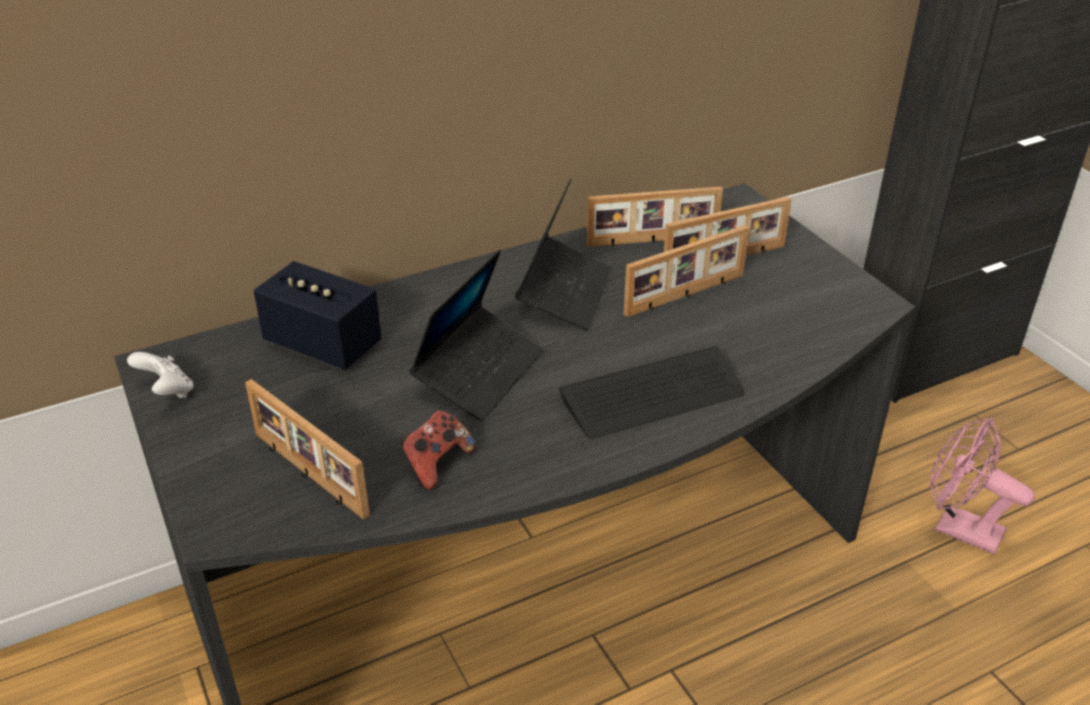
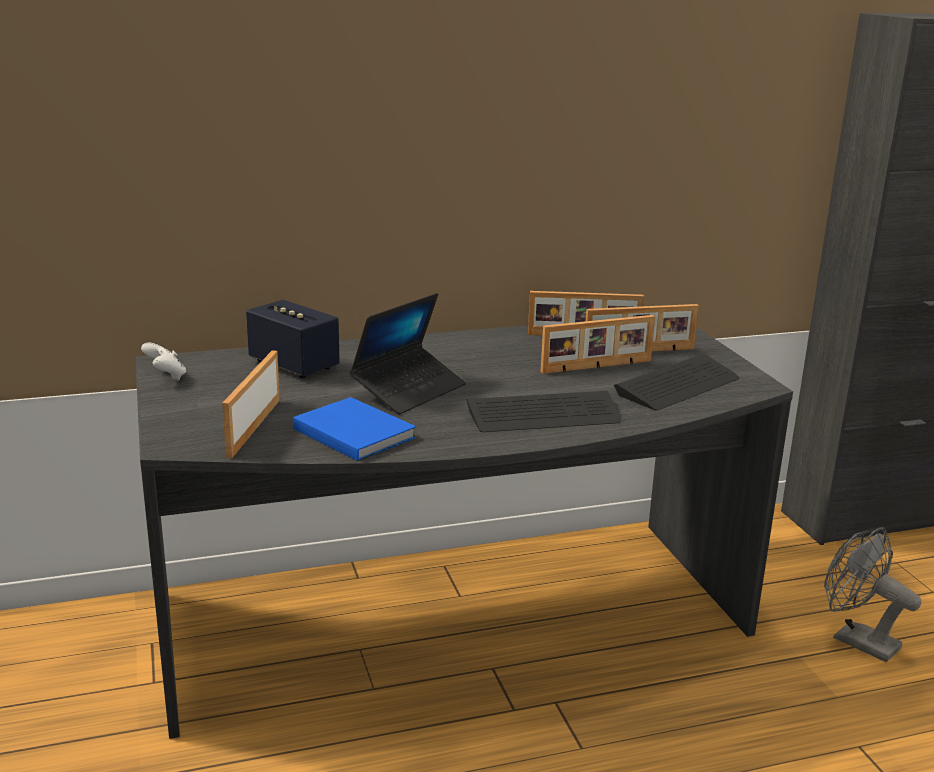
camera: 10 degrees right, 15 degrees down
picture frame [245,379,370,520] -> picture frame turned 45 degrees clockwise [222,350,280,458]
game controller [401,410,476,490] -> blue book [293,397,416,461]
laptop [515,179,611,331] -> none
pink fan [930,418,1035,554] -> grey fan [824,527,921,662]
none -> keyboard [614,354,739,411]

